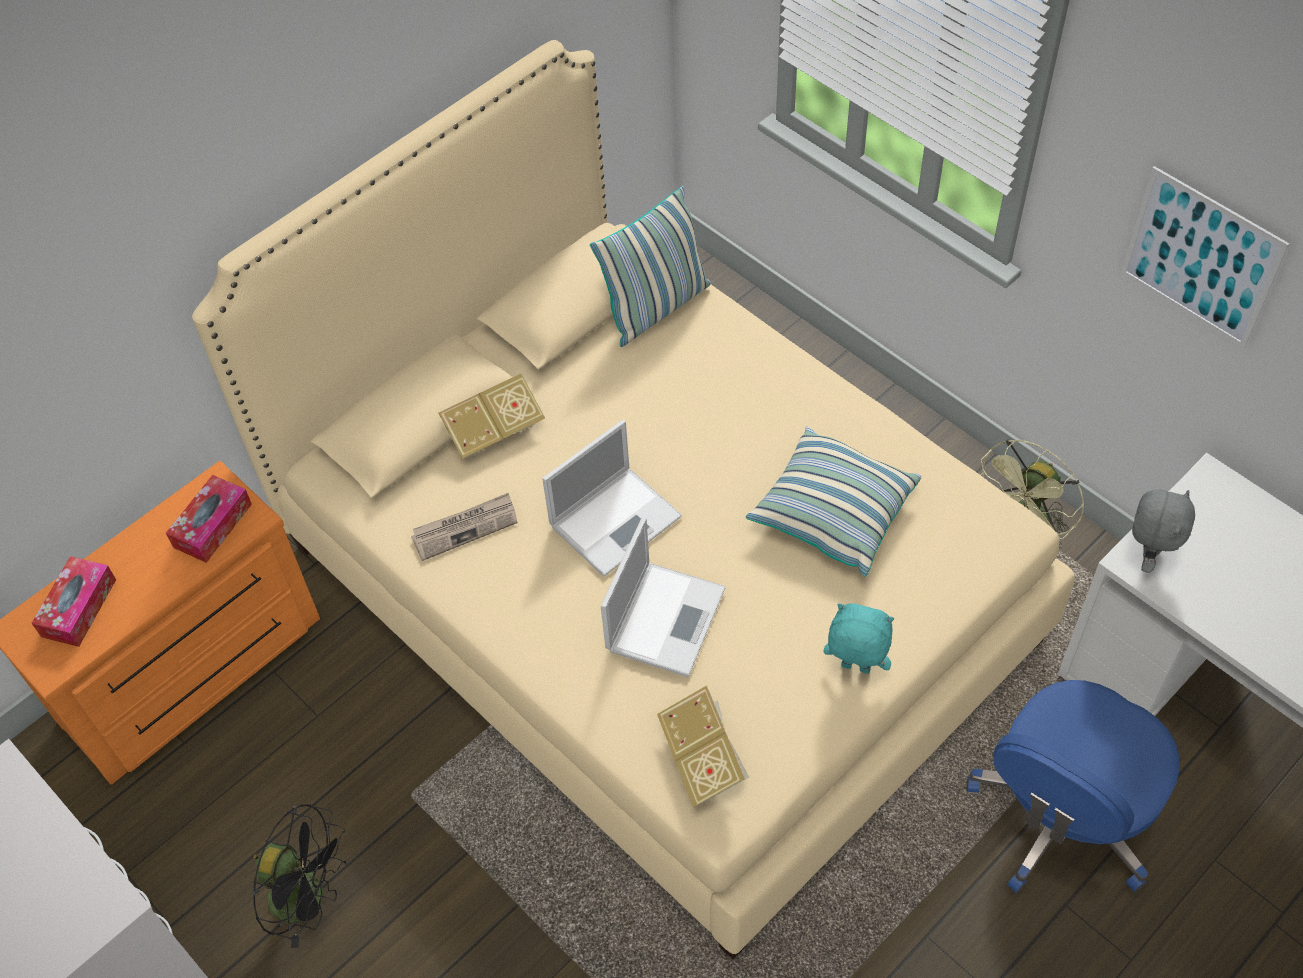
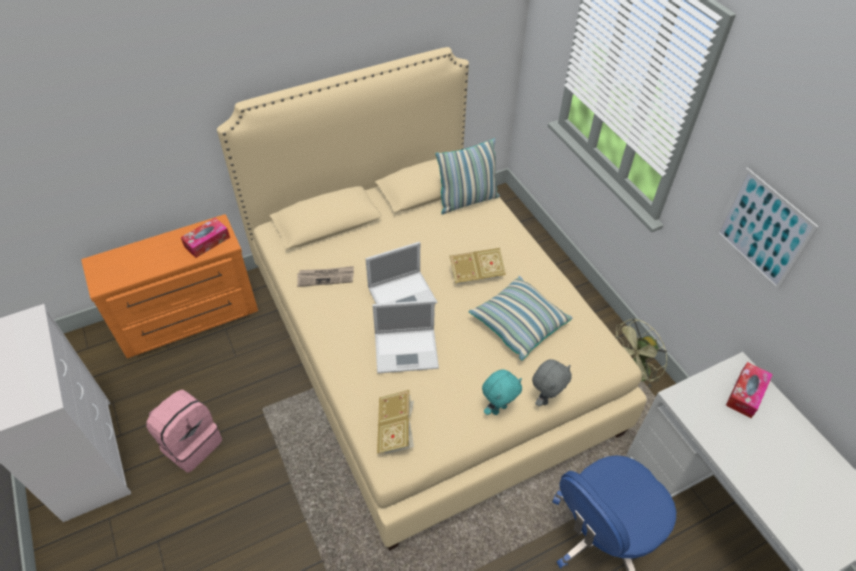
camera: 15 degrees right, 5 degrees down
tissue box [31,556,116,647] -> tissue box moved to [726,362,773,418]
black fan [252,804,346,948] -> pink backpack [146,389,222,472]
book [438,373,545,459] -> book moved to [450,248,506,284]
laptop [601,517,726,677] -> laptop turned 45 degrees clockwise [372,300,439,373]
turquoise plush toy [823,603,894,674] -> turquoise plush toy turned 105 degrees clockwise [482,369,522,415]
grey plush toy [1132,490,1195,573] -> grey plush toy moved to [532,359,572,406]

